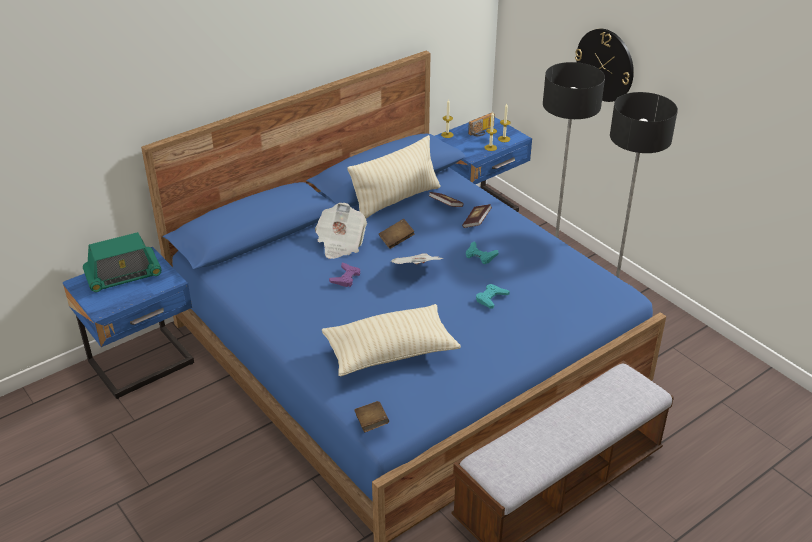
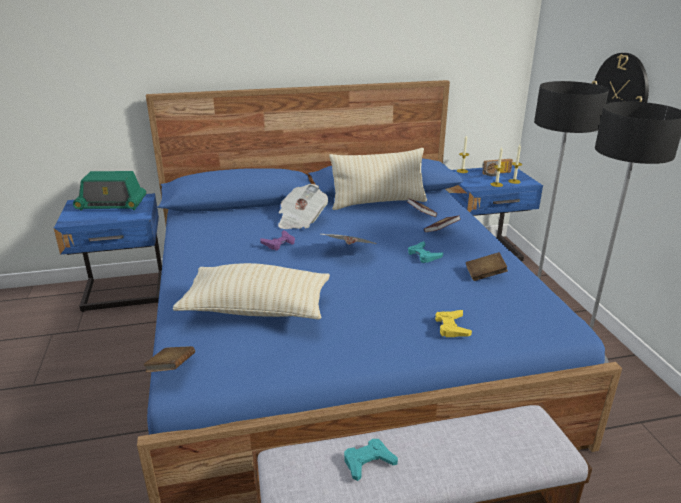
camera: 25 degrees right, 10 degrees down
brown book [379,219,415,249] -> brown book moved to [466,252,508,281]
turquoise game controller [476,284,510,309] -> turquoise game controller moved to [344,439,398,481]
none -> yellow game controller [435,310,472,337]

